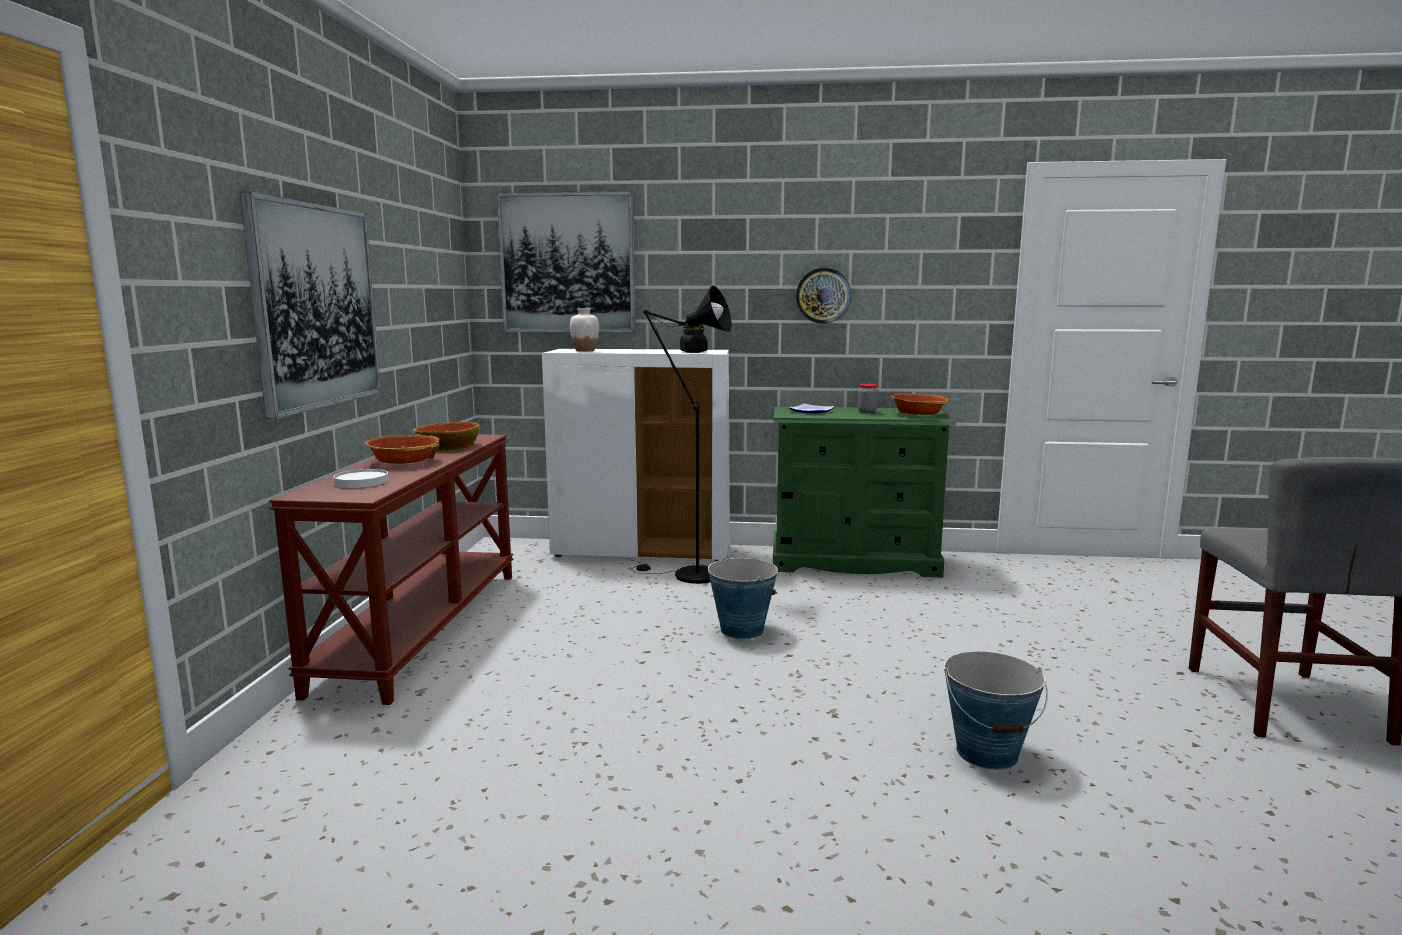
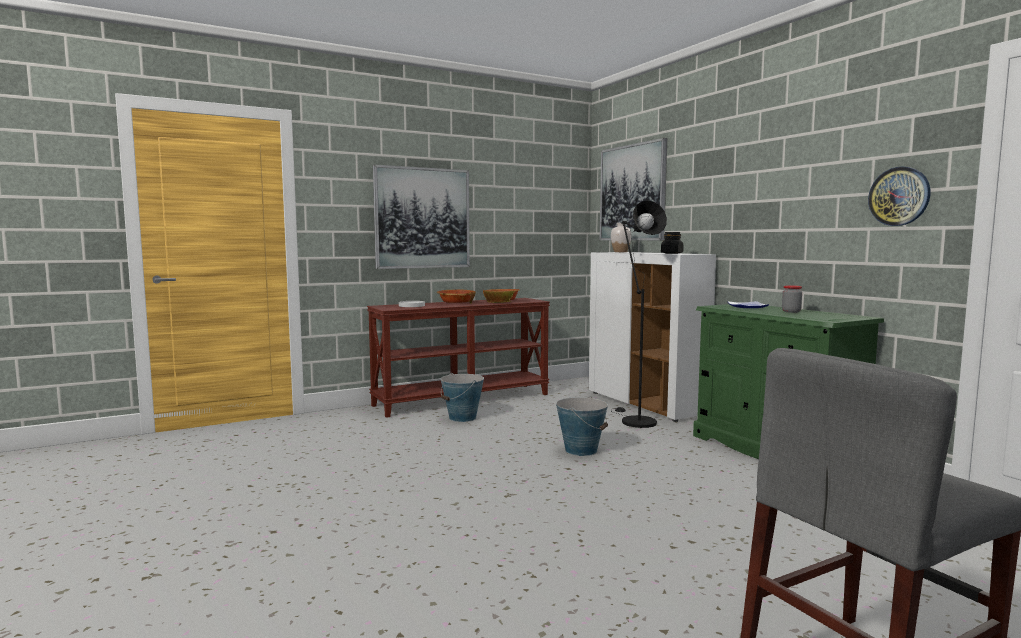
camera: 55 degrees right, 5 degrees down
wall clock [796,268,851,324] -> wall clock moved to [868,166,931,226]
bowl [891,394,949,415] -> none
bucket [944,651,1048,770] -> bucket moved to [441,373,484,422]

